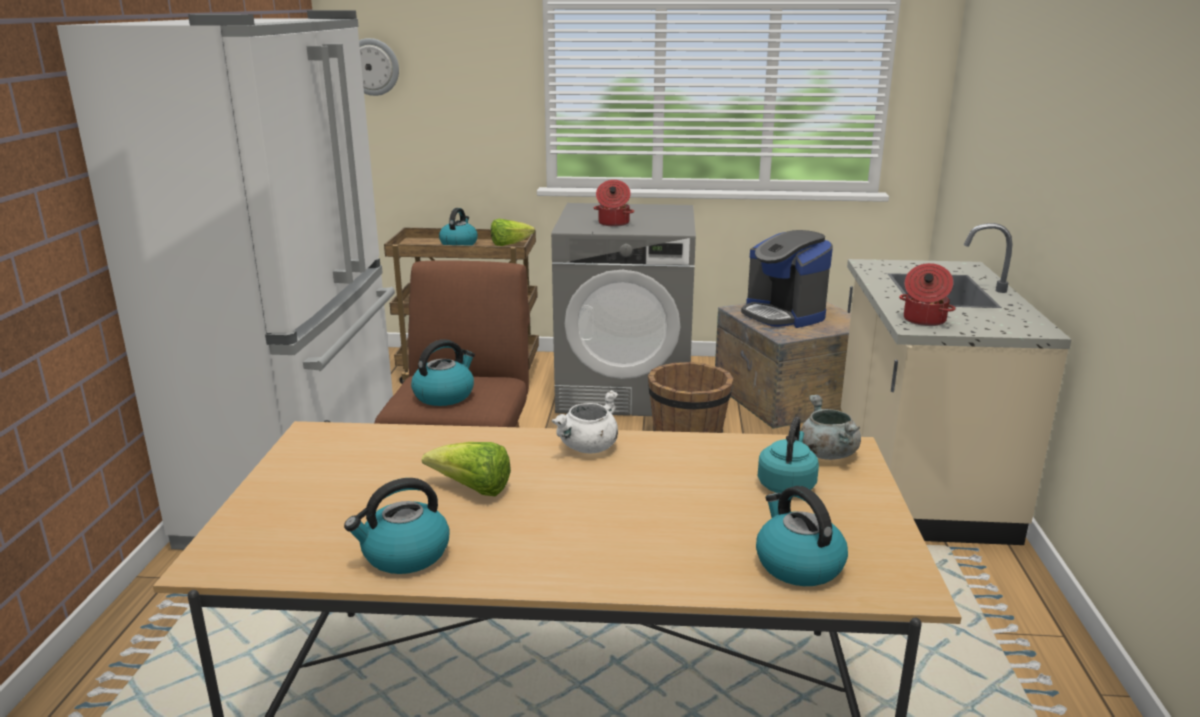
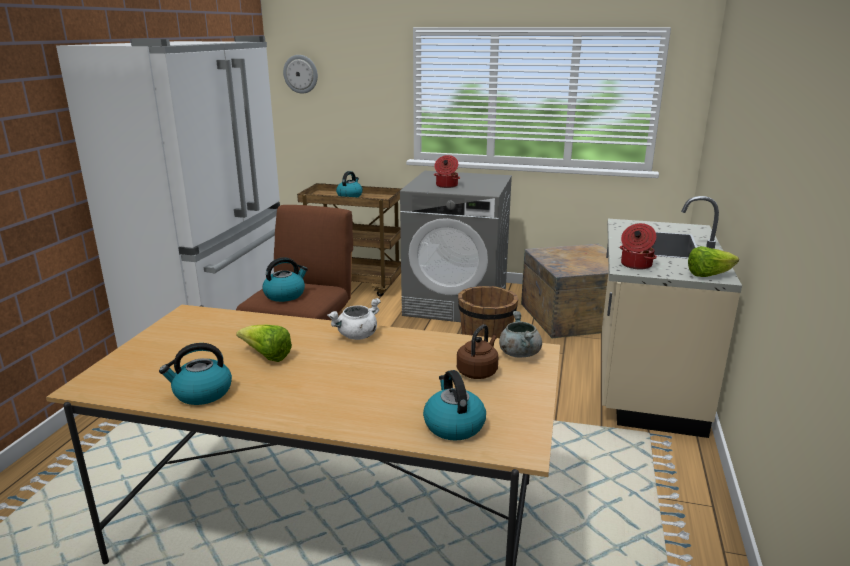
camera: 10 degrees right, 0 degrees up
lettuce [491,219,535,246] -> lettuce moved to [688,246,739,277]
coffee machine [741,230,833,328] -> none
turquoise kettle [758,417,819,493] -> brown kettle [457,324,498,379]

